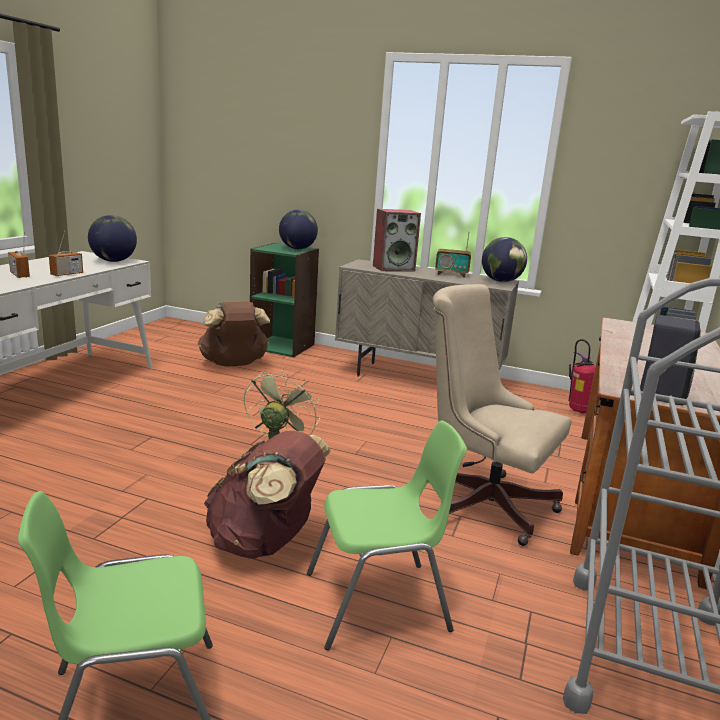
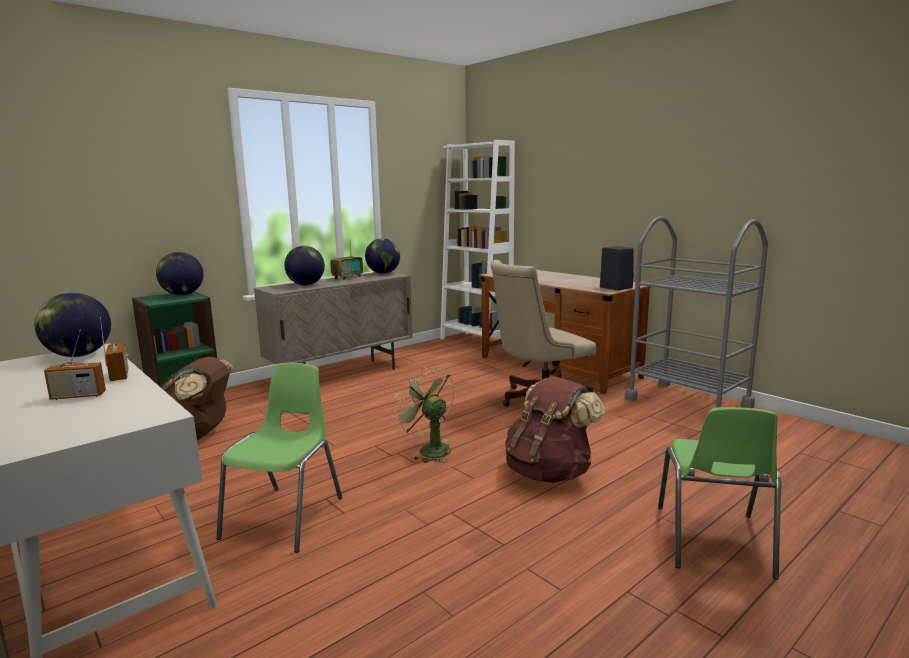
camera: 60 degrees left, 5 degrees down
green chair [307,421,467,650] -> green chair moved to [216,363,342,553]
speaker [373,209,421,272] -> globe [284,246,325,285]
fire extinguisher [569,339,596,413] -> none

